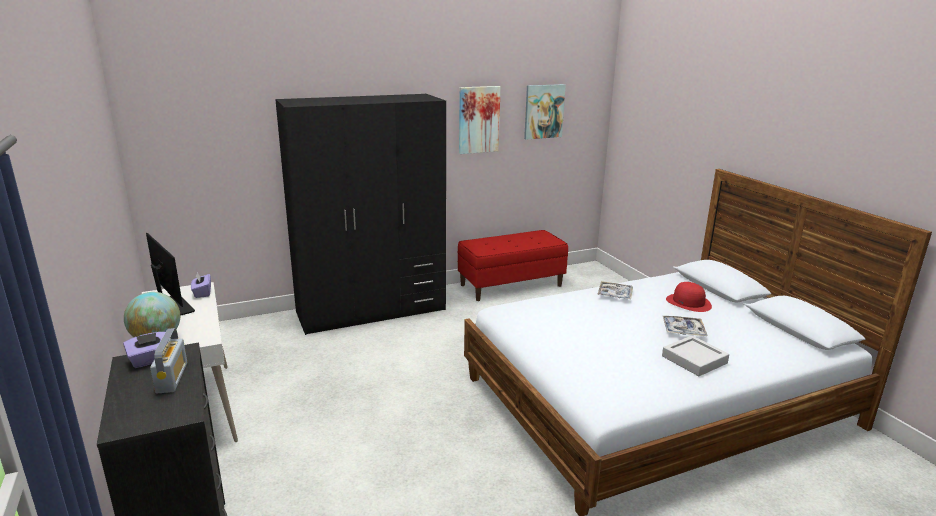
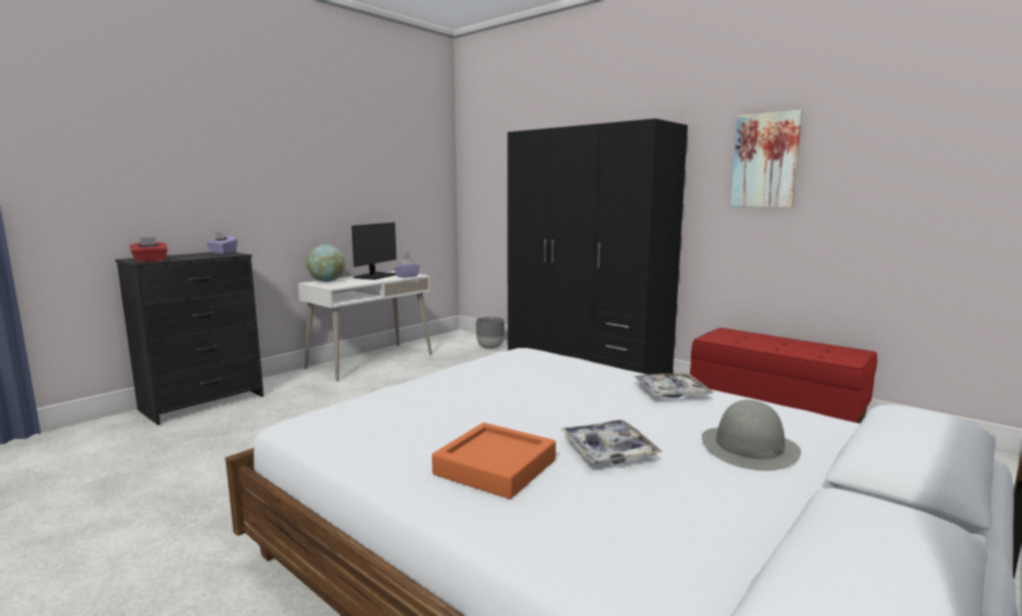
camera: 65 degrees right, 10 degrees down
radio [150,328,187,393] -> none
picture [524,84,566,140] -> none
grey tray [662,336,729,376] -> orange tray [432,423,556,499]
red hat [666,282,712,312] -> grey hat [702,400,801,471]
none -> red tissue box [130,237,168,263]
none -> grey planter [476,317,505,349]

